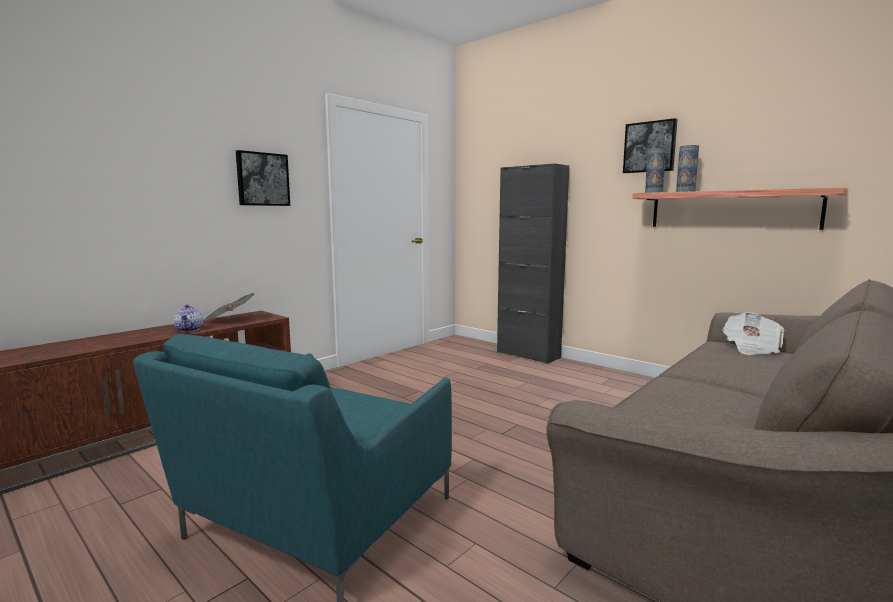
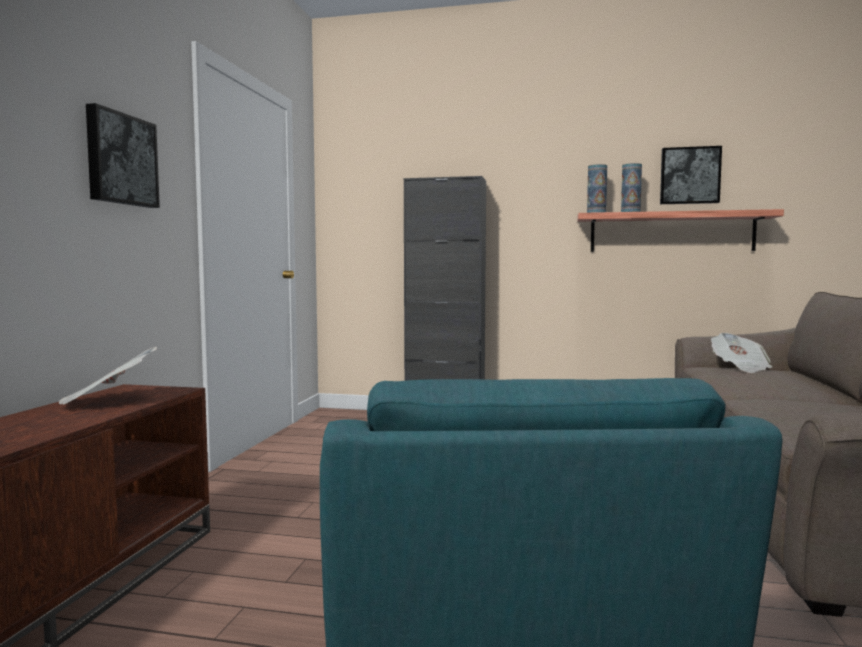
camera: 30 degrees left, 5 degrees down
teapot [173,304,203,332] -> none
picture [623,118,678,173] -> picture moved to [660,146,722,204]

